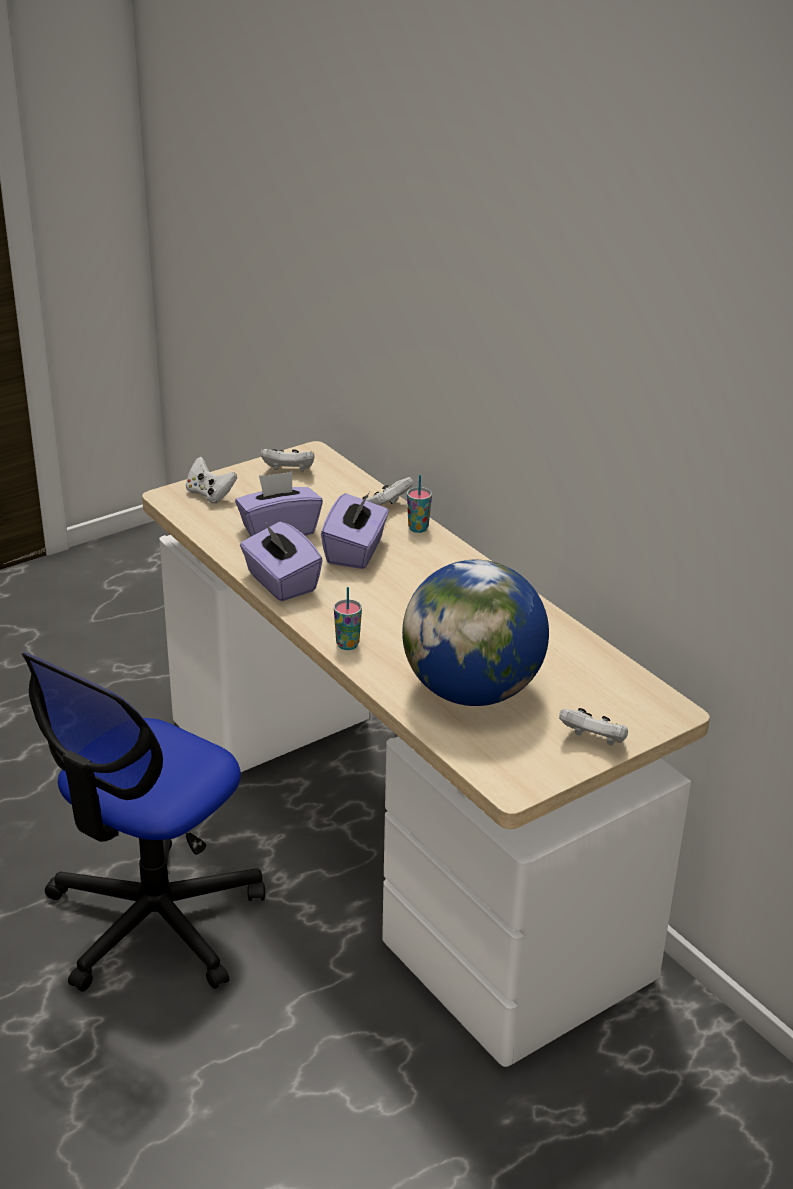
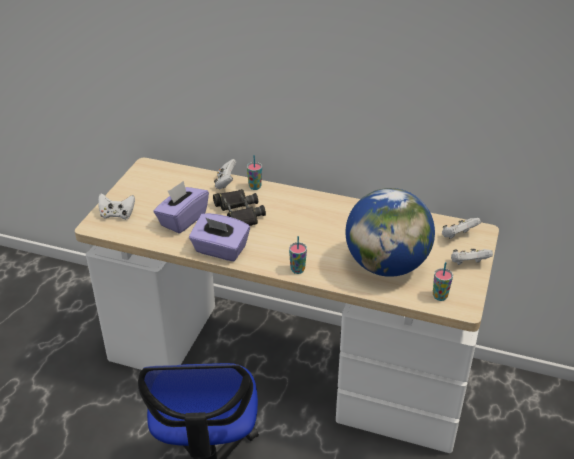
camera: 35 degrees left, 5 degrees up
white game controller [261,449,314,471] -> white game controller moved to [442,218,481,239]
purple tissue box [321,492,389,569] -> black binoculars [213,189,266,226]
none -> cup [433,262,453,301]

